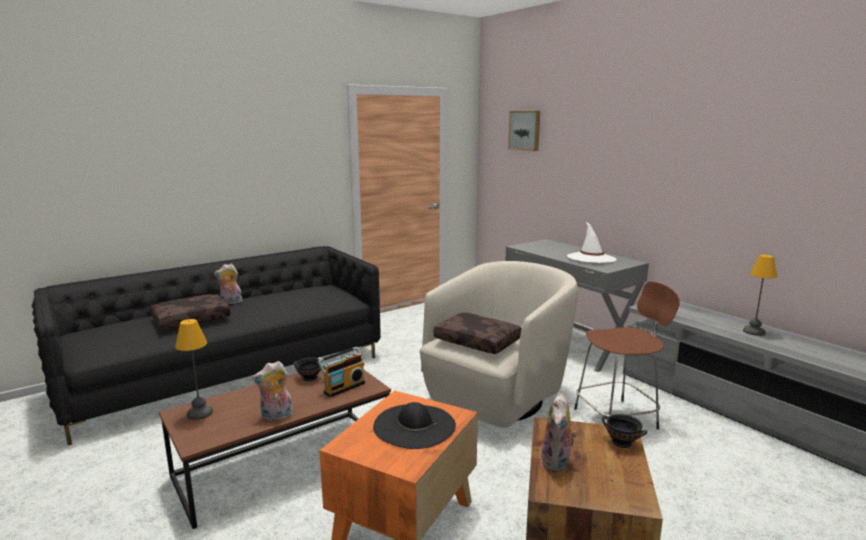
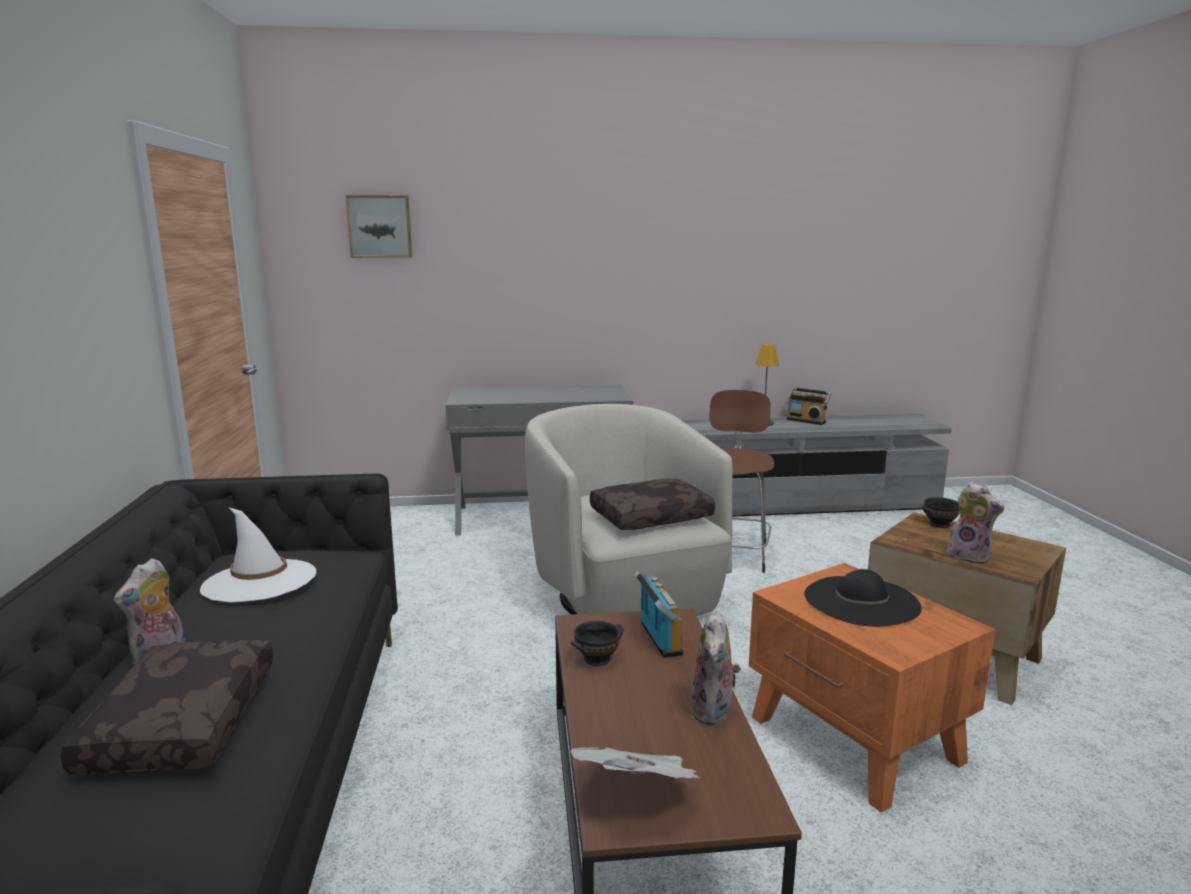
camera: 60 degrees left, 0 degrees up
table lamp [175,319,213,420] -> newspaper [571,747,700,779]
white hat [567,222,616,263] -> white hat moved to [200,507,316,603]
none -> radio [787,387,831,425]

